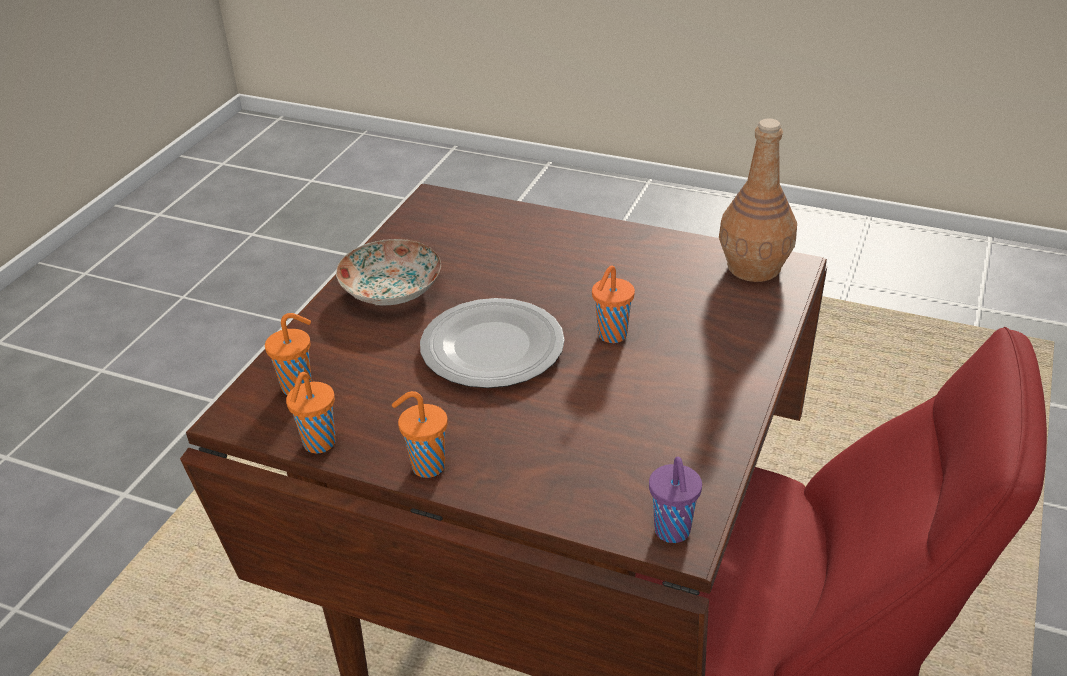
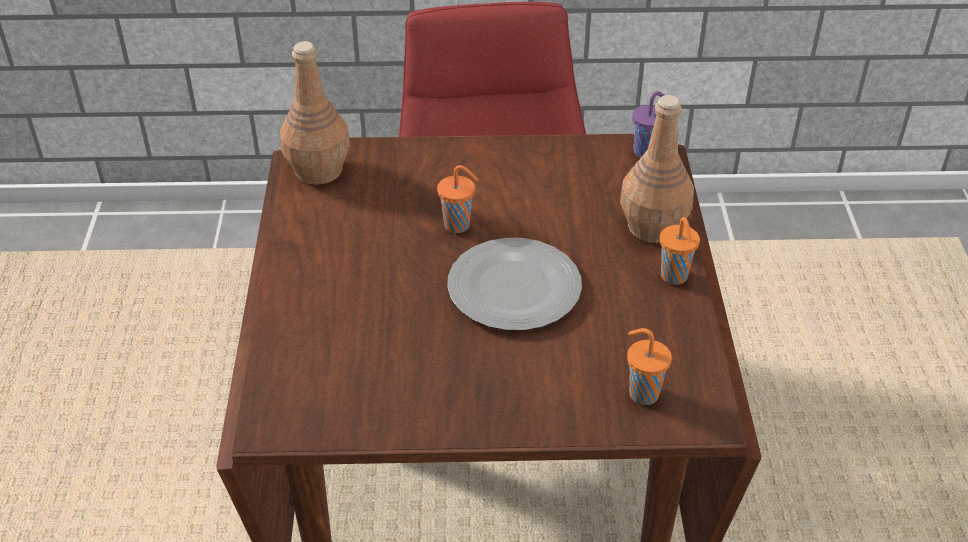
camera: 115 degrees left, 5 degrees up
orange cup [286,372,335,454] -> none
plate [336,239,441,305] -> none
none -> brown bottle [620,95,694,243]

